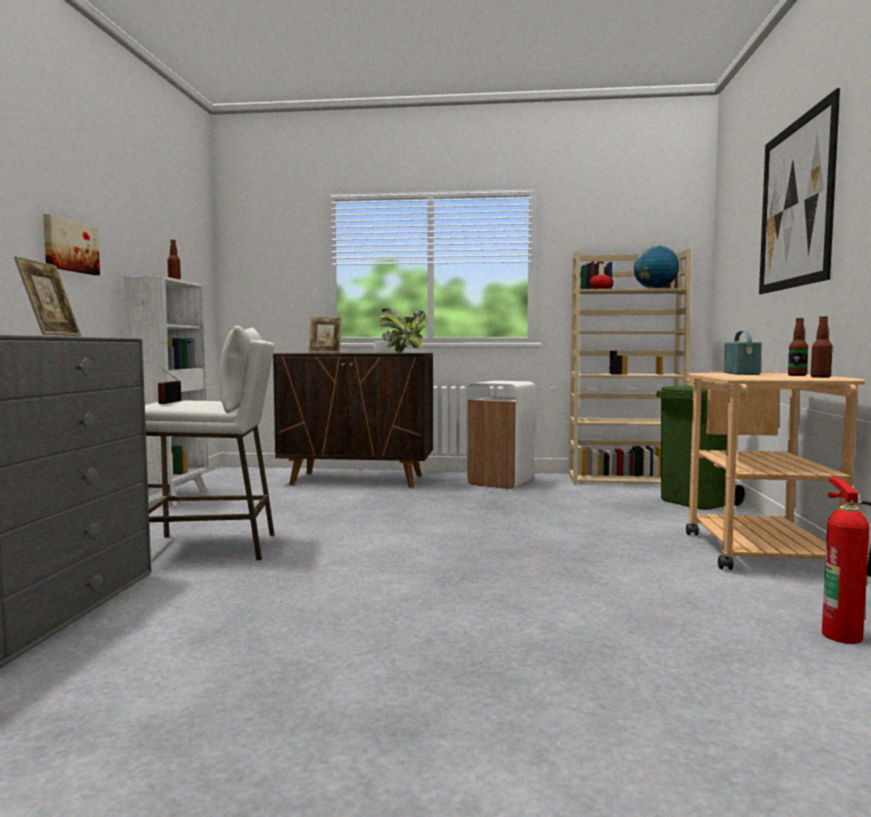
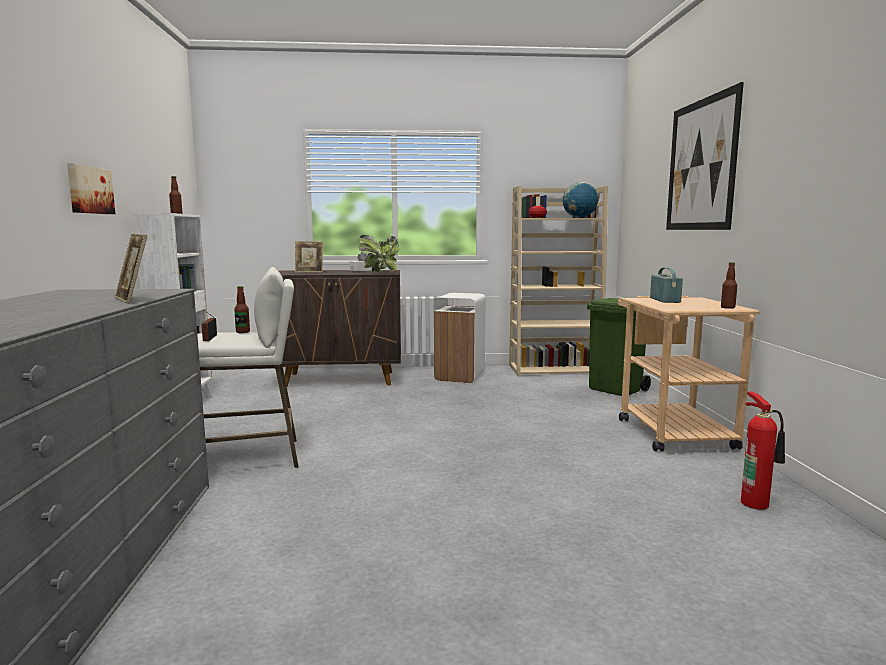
camera: 10 degrees left, 5 degrees up
picture frame [14,256,81,336] -> picture frame turned 150 degrees clockwise [114,233,147,304]
bottle [788,318,808,376] -> bottle moved to [234,286,250,333]

